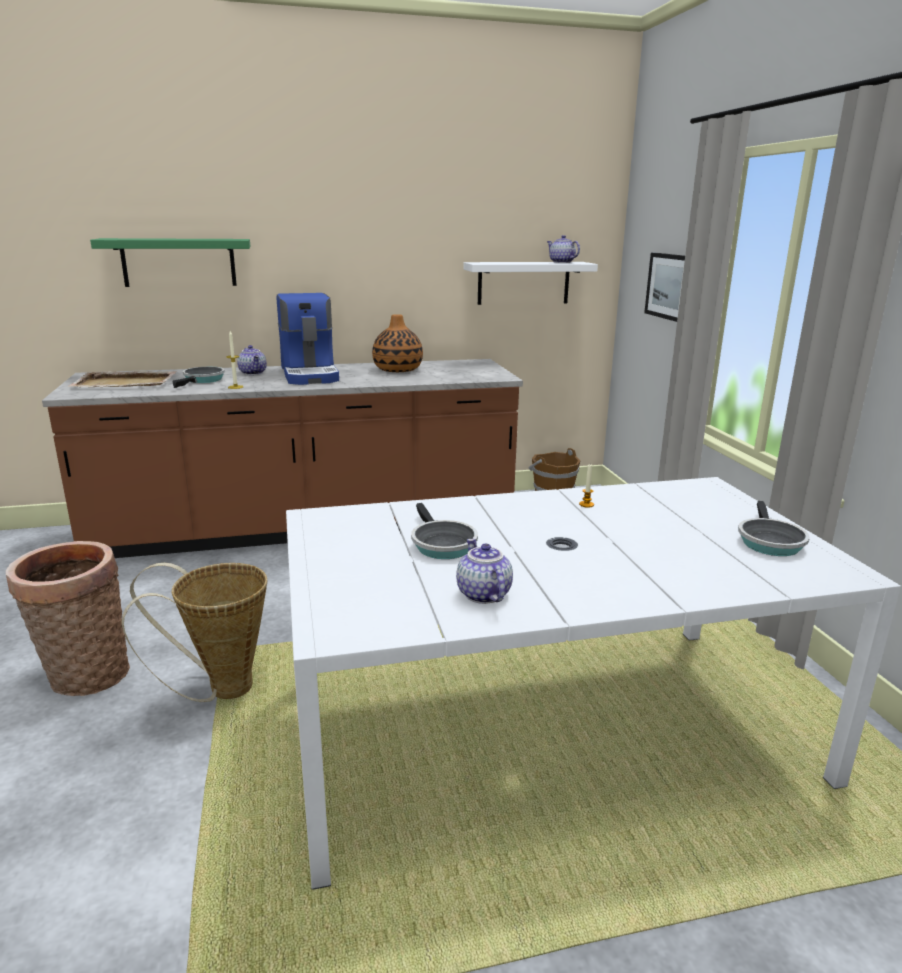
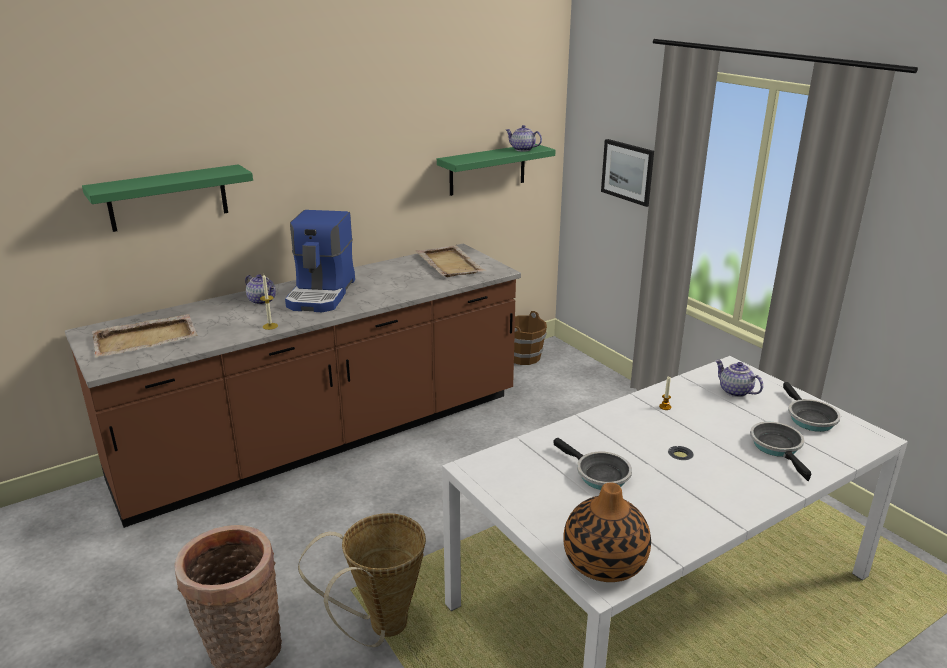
camera: 20 degrees left, 5 degrees up
frying pan [173,367,225,388] -> frying pan moved to [750,422,811,481]
coffee machine [277,293,339,385] -> coffee machine turned 45 degrees clockwise [285,210,355,312]
vase [372,314,423,372] -> vase moved to [563,482,651,582]
teapot [456,539,513,604] -> teapot moved to [715,360,763,397]
white shelf [464,262,598,305] -> green shelf [437,144,556,196]
none -> beige tray [416,245,486,277]

